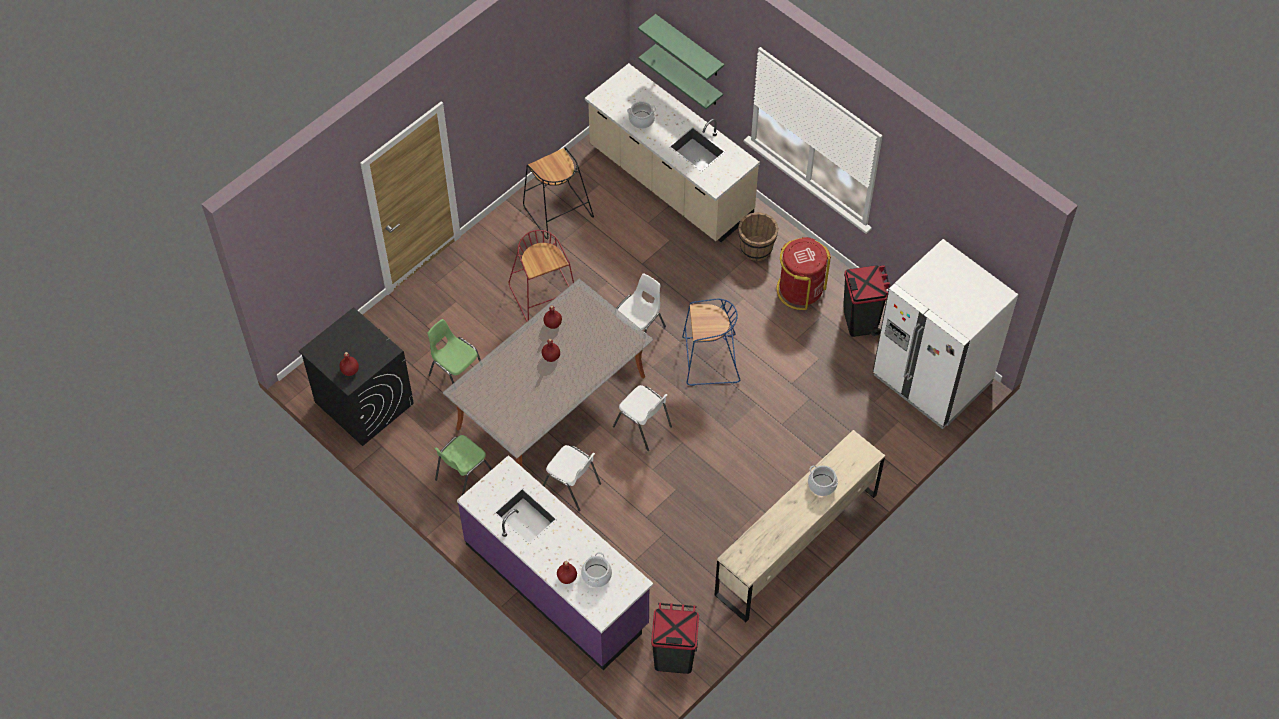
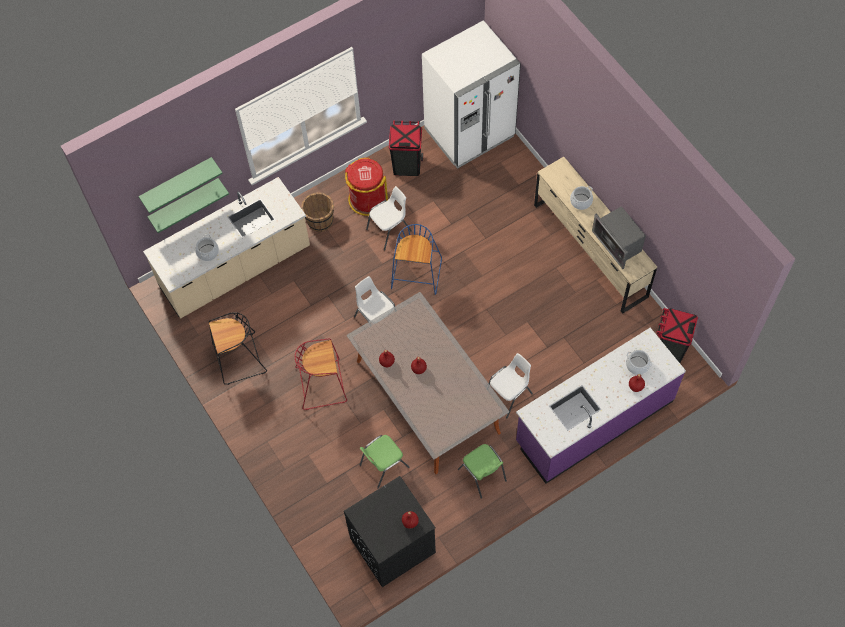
camera: 75 degrees left, 5 degrees up
white chair [613,385,672,451] -> white chair moved to [366,186,412,251]
none -> microwave [592,206,646,269]

